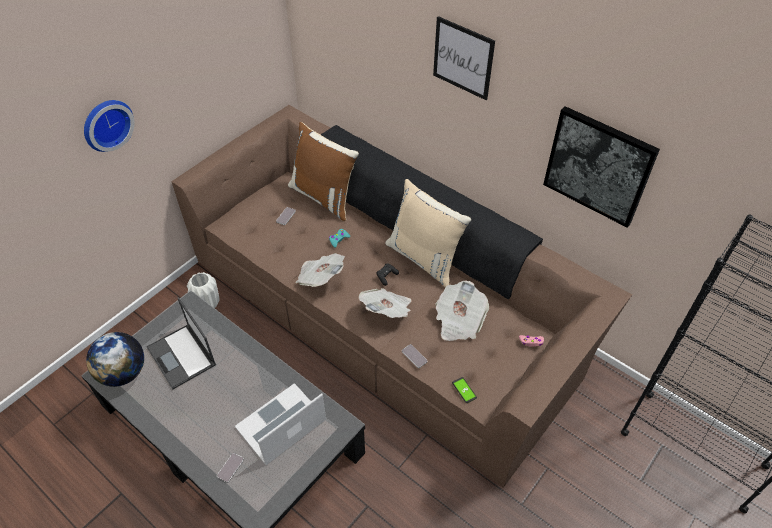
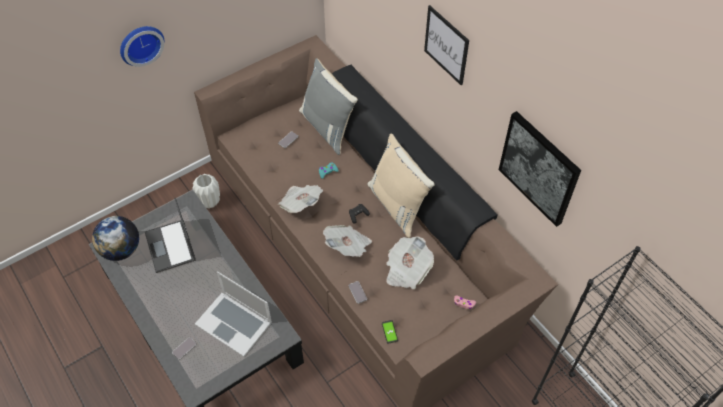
camera: 15 degrees right, 5 degrees up
laptop [235,383,326,465] -> laptop turned 120 degrees counterclockwise [195,271,272,357]
brown pillow [288,122,359,221] -> grey pillow [299,58,358,155]

